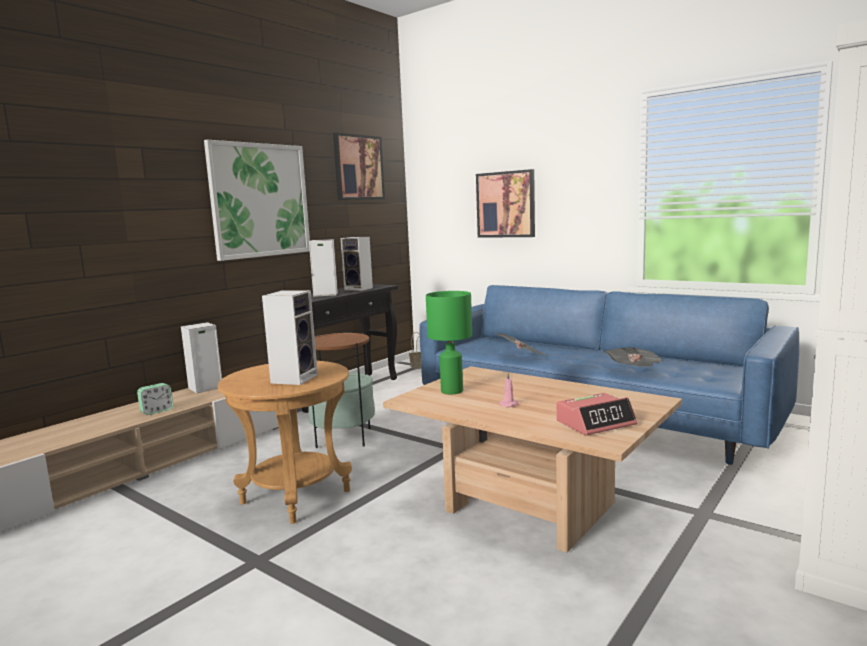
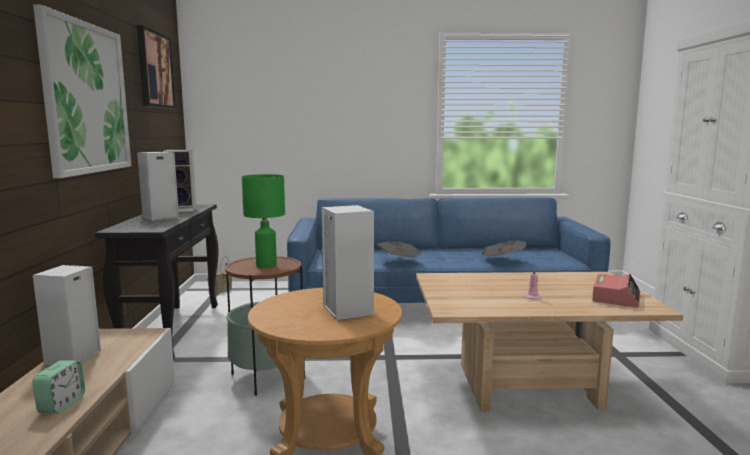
camera: 40 degrees left, 0 degrees up
green table lamp [426,291,472,394] -> green table lamp moved to [242,174,285,268]
picture [476,169,535,238] -> none

